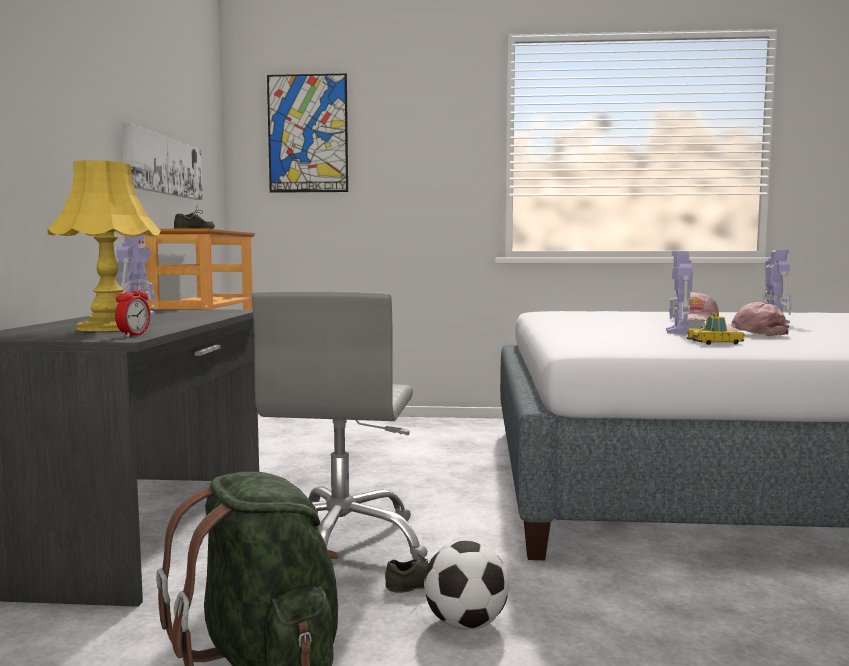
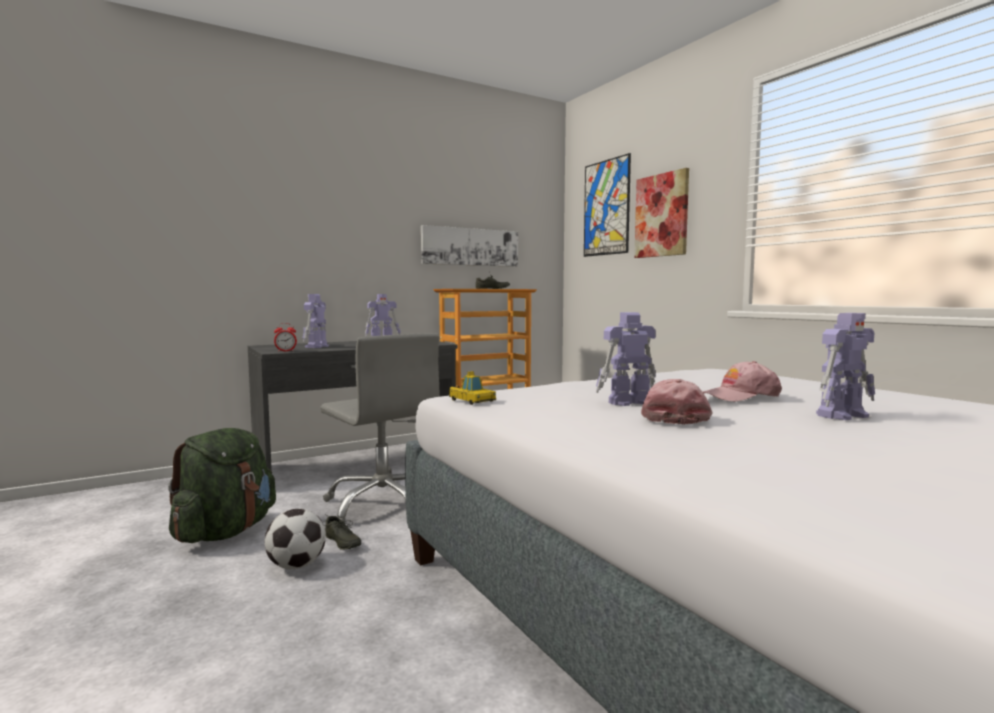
camera: 55 degrees right, 0 degrees up
yellow table lamp [48,160,161,331] -> toy robot [303,294,329,348]
grey office chair [252,291,428,560] -> grey office chair turned 105 degrees counterclockwise [320,333,439,523]
toy car [687,312,745,345] -> toy car moved to [449,371,496,405]
none -> picture [634,168,689,258]

